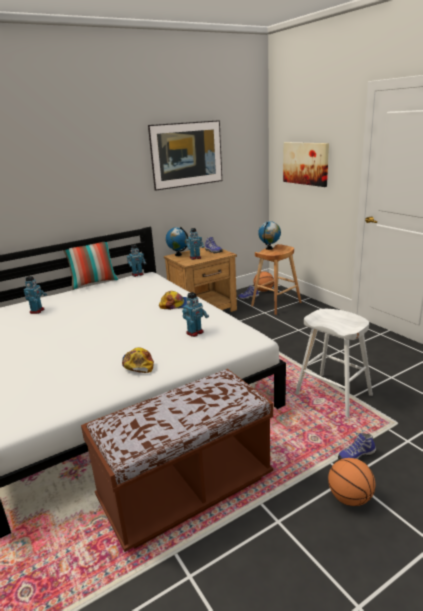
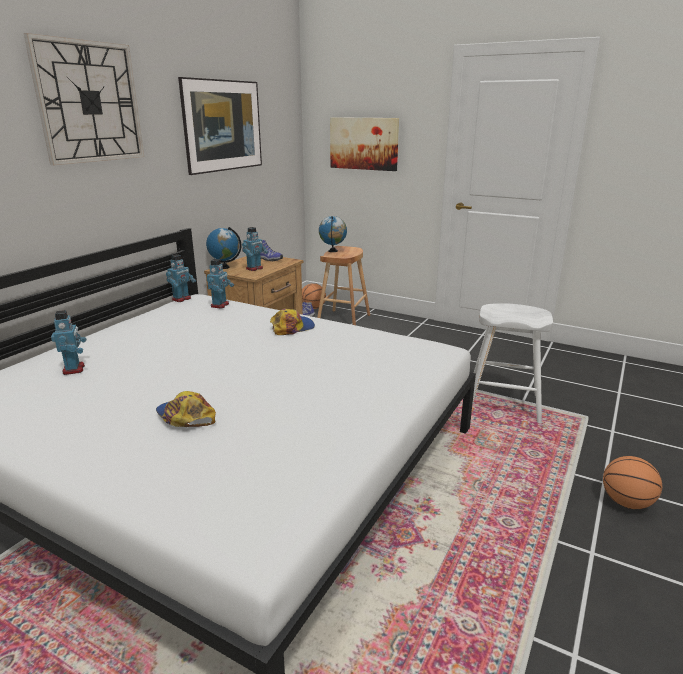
camera: 30 degrees left, 0 degrees up
pillow [60,242,119,290] -> none
brown bench [81,369,273,552] -> none
cap [122,347,154,373] -> cap moved to [156,391,216,427]
toy robot [182,292,209,337] -> toy robot moved to [207,259,234,309]
shoe [338,433,376,460] -> none
none -> wall clock [24,33,144,165]

